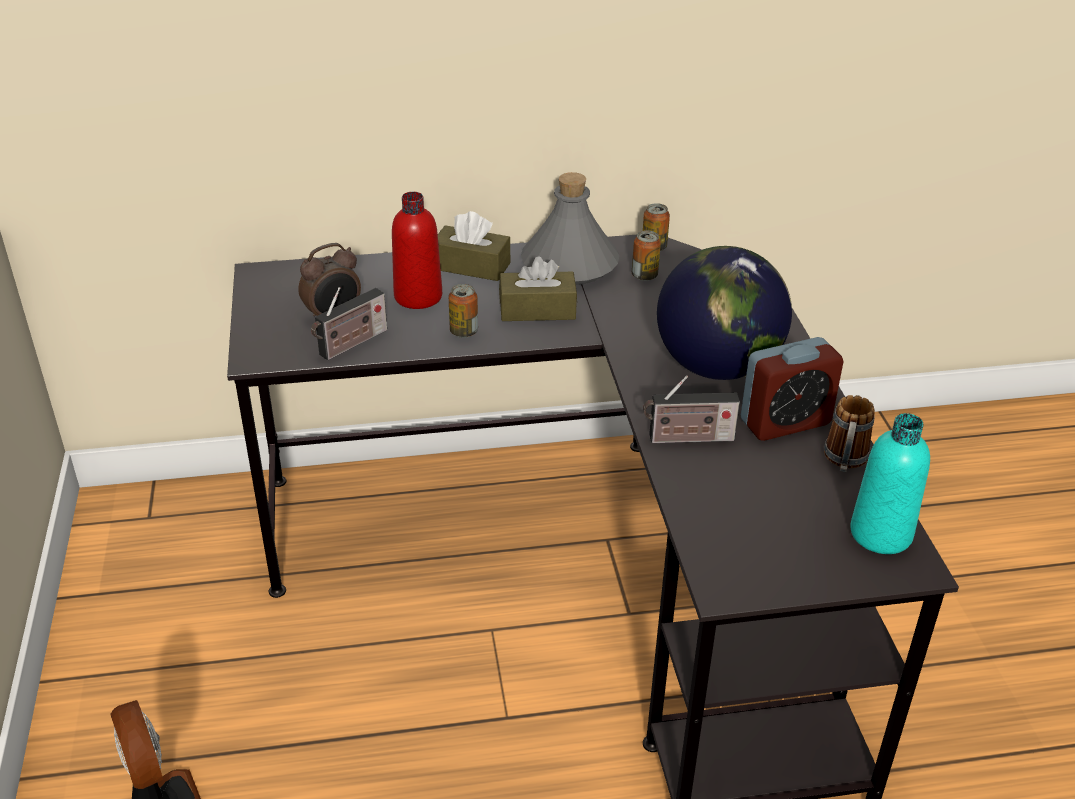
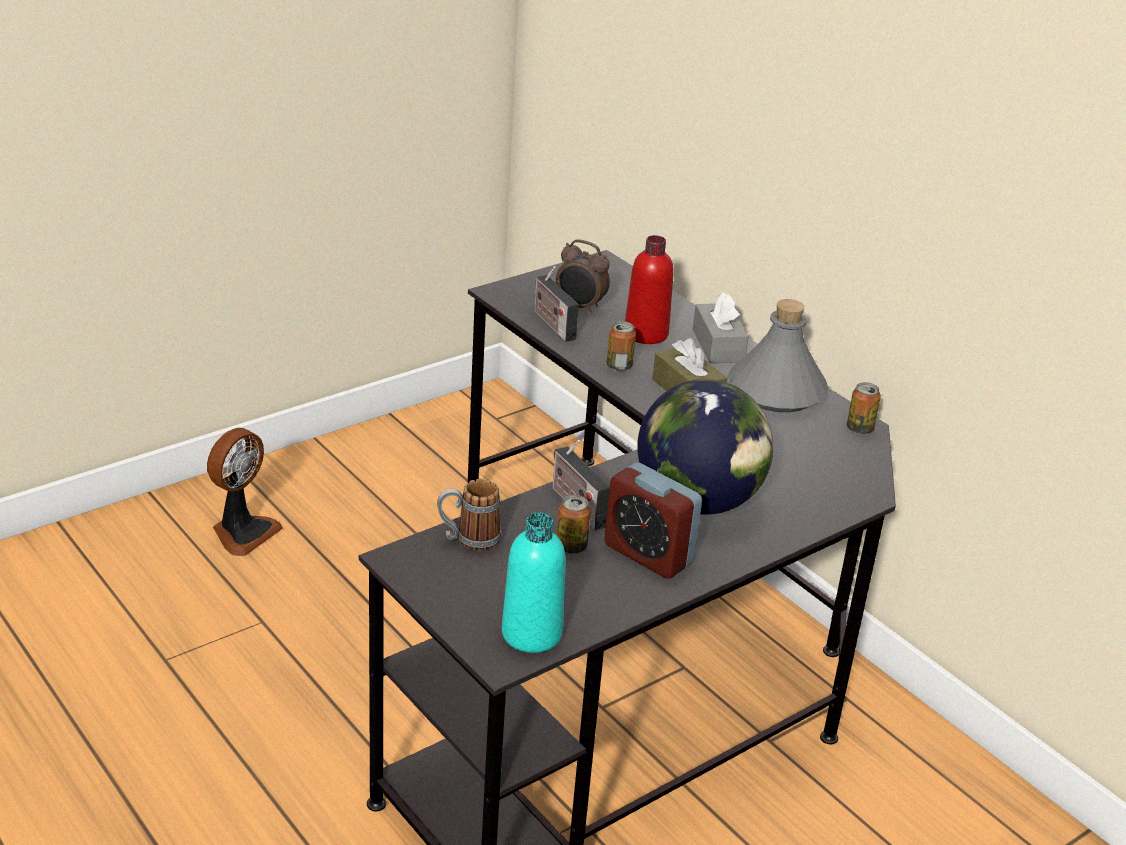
camera: 60 degrees right, 5 degrees down
radio [311,287,387,360] -> radio turned 45 degrees clockwise [534,266,579,342]
brown tissue box [438,211,510,281] -> grey tissue box [692,292,749,363]
can [632,230,661,281] -> can moved to [557,495,591,554]
mug [824,395,875,472] -> mug moved to [437,479,501,551]

